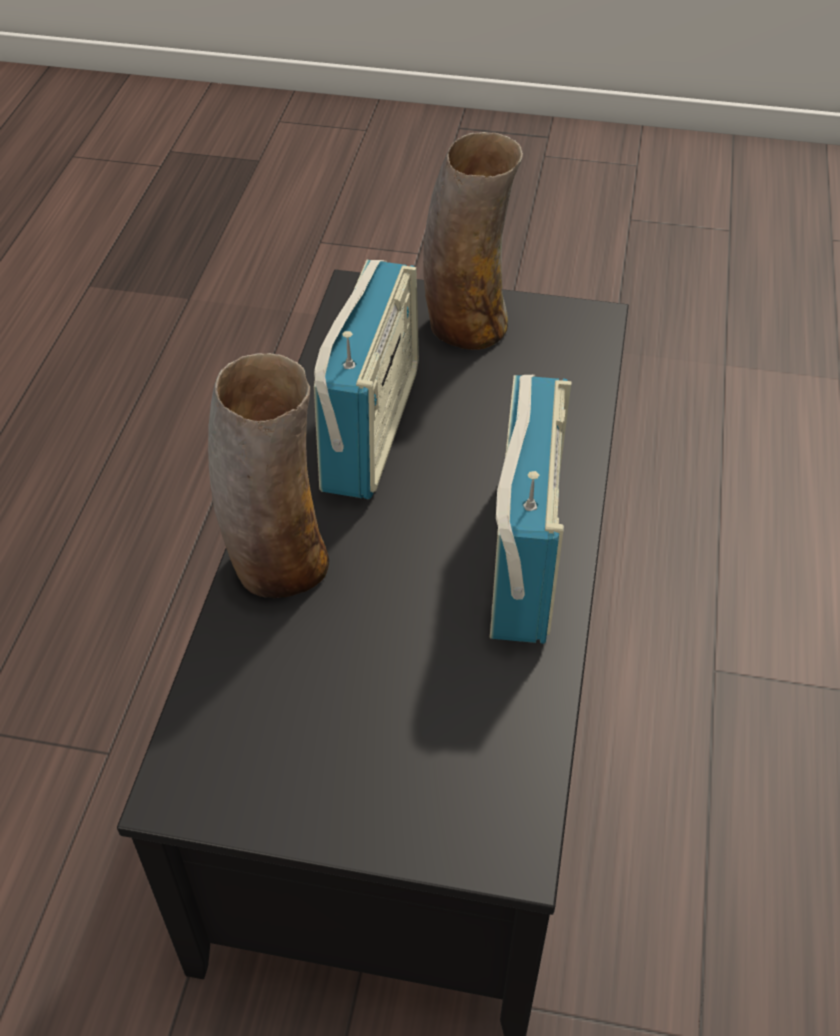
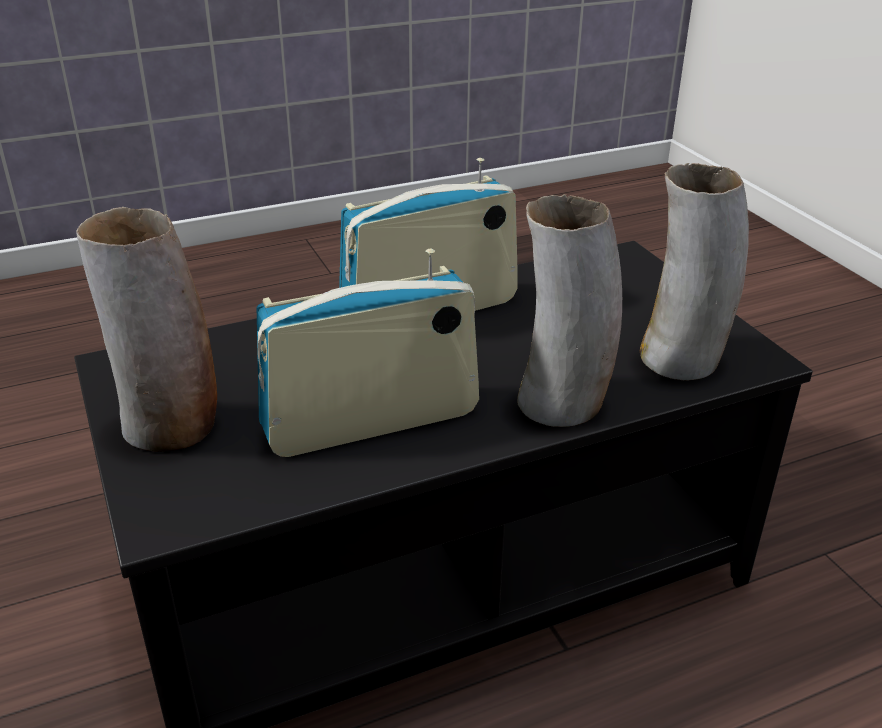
camera: 125 degrees left, 15 degrees down
none -> vase [640,163,749,381]

